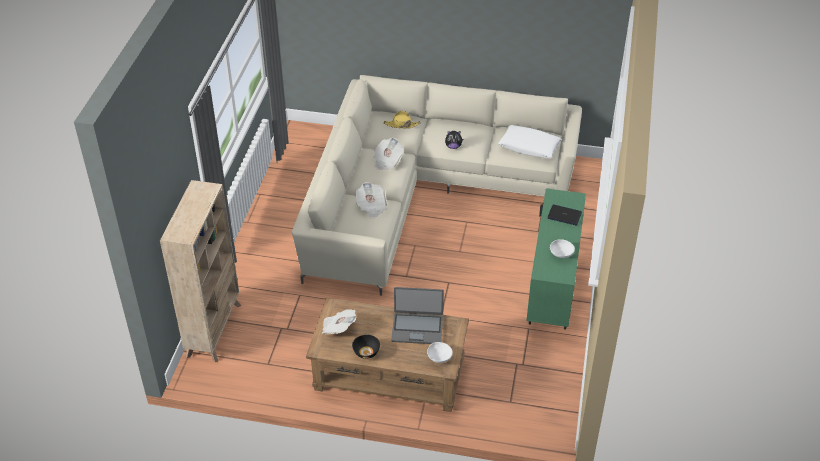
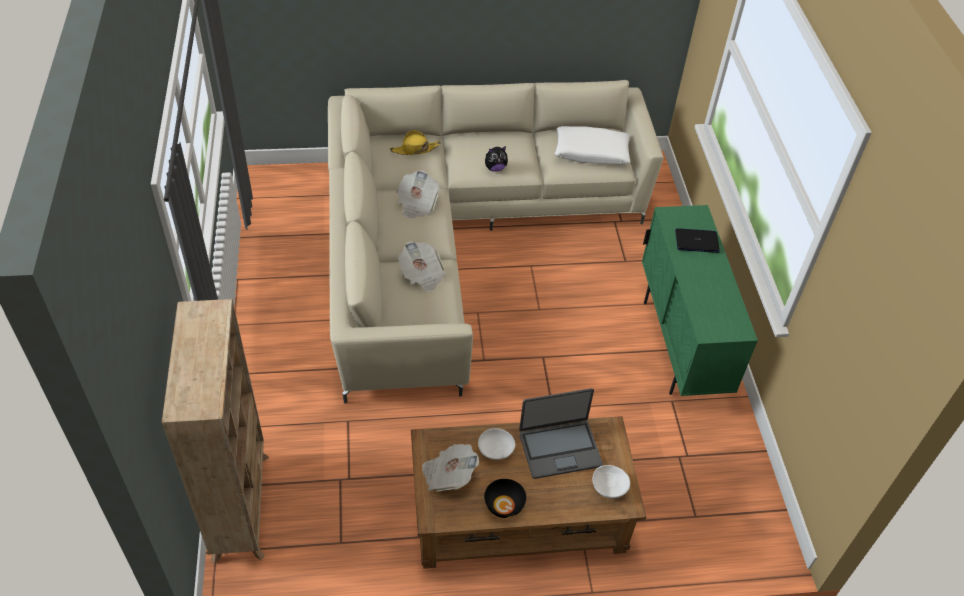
camera: 20 degrees left, 5 degrees up
white bowl [550,239,575,258] -> white bowl moved to [478,428,515,460]

